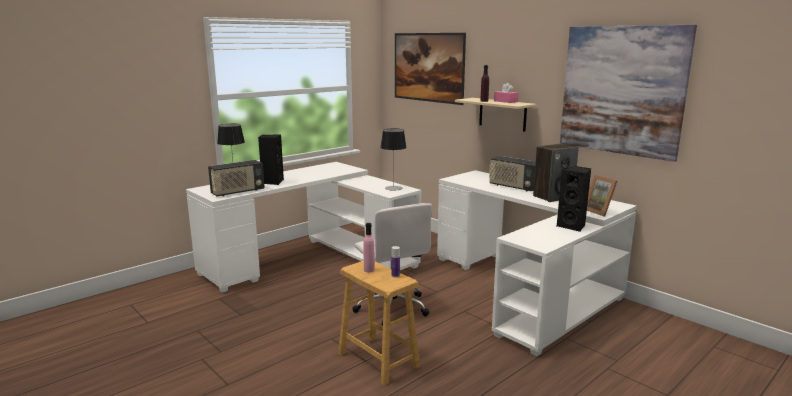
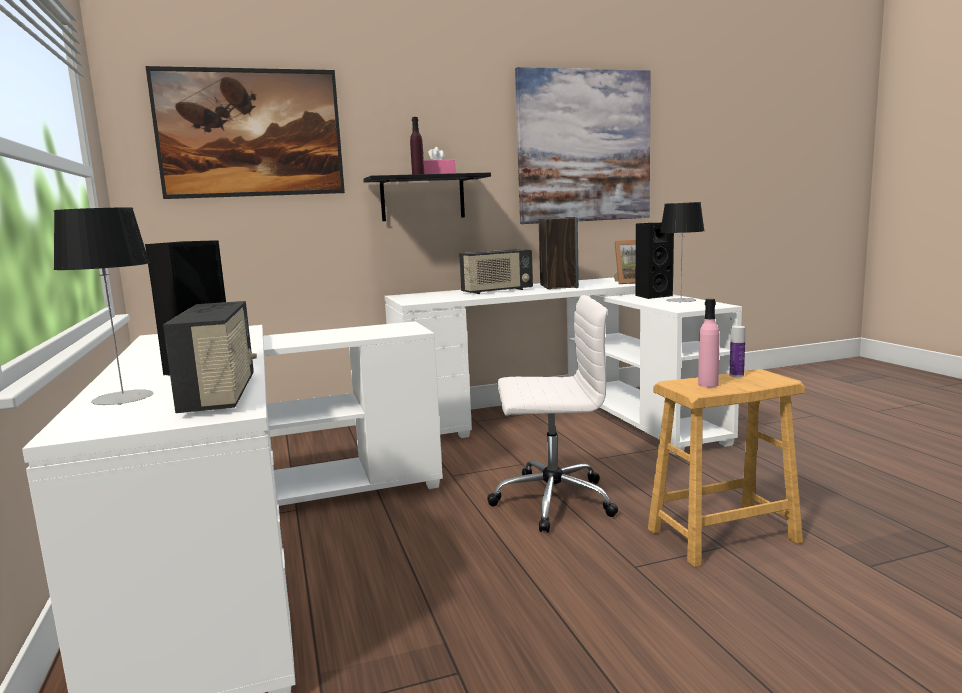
camera: 65 degrees left, 5 degrees down
table lamp [380,128,407,191] -> table lamp moved to [660,202,704,303]
beige shelf [455,98,537,132] -> black shelf [363,172,491,221]

